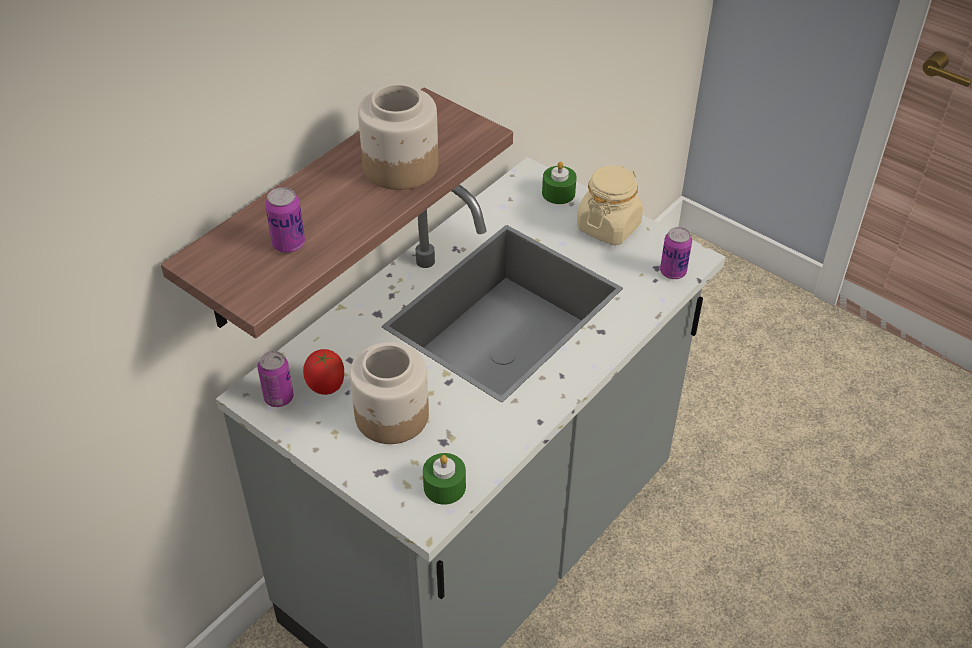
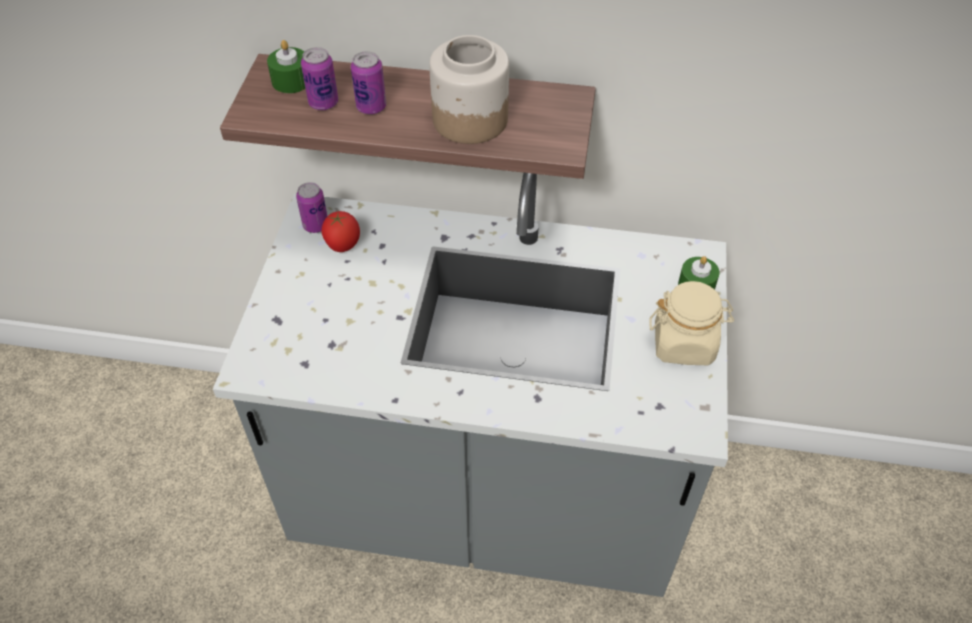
camera: 60 degrees right, 5 degrees up
jar [350,342,429,444] -> none
green candle [423,453,466,505] -> green candle moved to [267,40,305,93]
can [660,227,692,279] -> can moved to [351,51,386,115]

